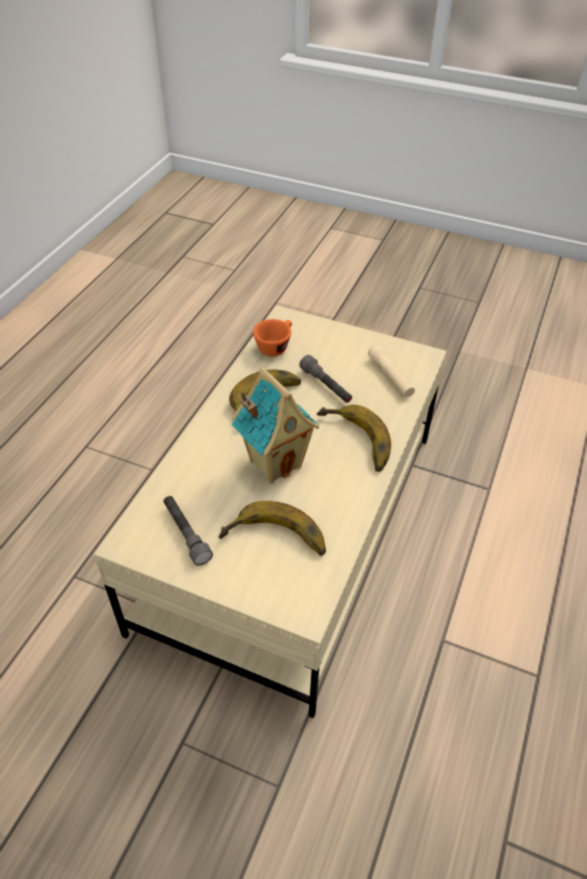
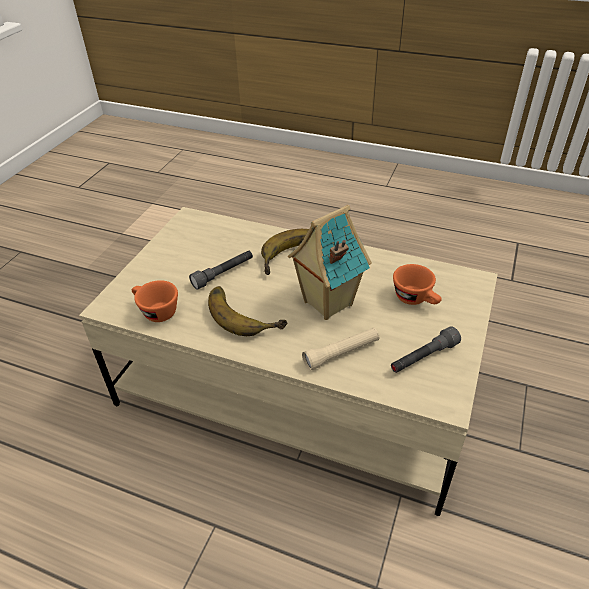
camera: 90 degrees left, 5 degrees down
banana [218,501,326,556] -> orange cup [393,264,442,305]
beige flashlight [368,344,415,397] -> beige flashlight moved to [302,327,379,371]

